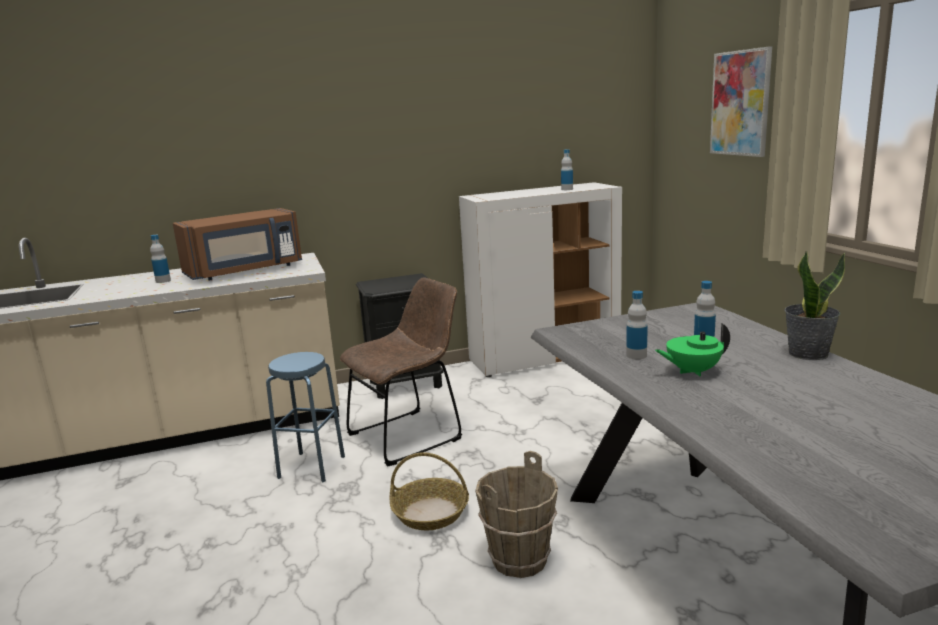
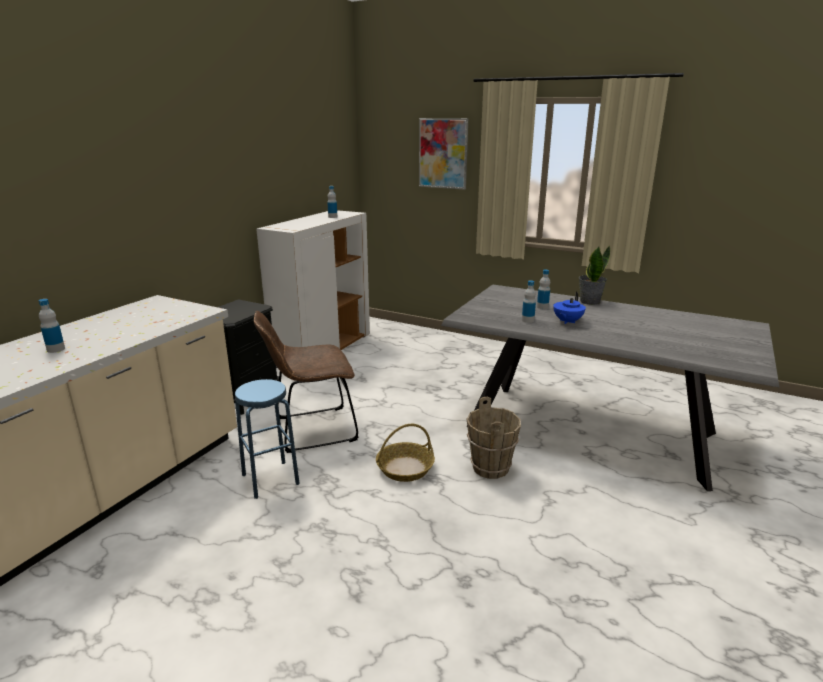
camera: 45 degrees left, 5 degrees up
brown microwave [173,208,302,280] -> none
brown chair [340,278,462,467] -> brown chair turned 120 degrees counterclockwise [254,311,359,453]
green teapot [655,323,730,376] -> blue teapot [553,292,586,324]

